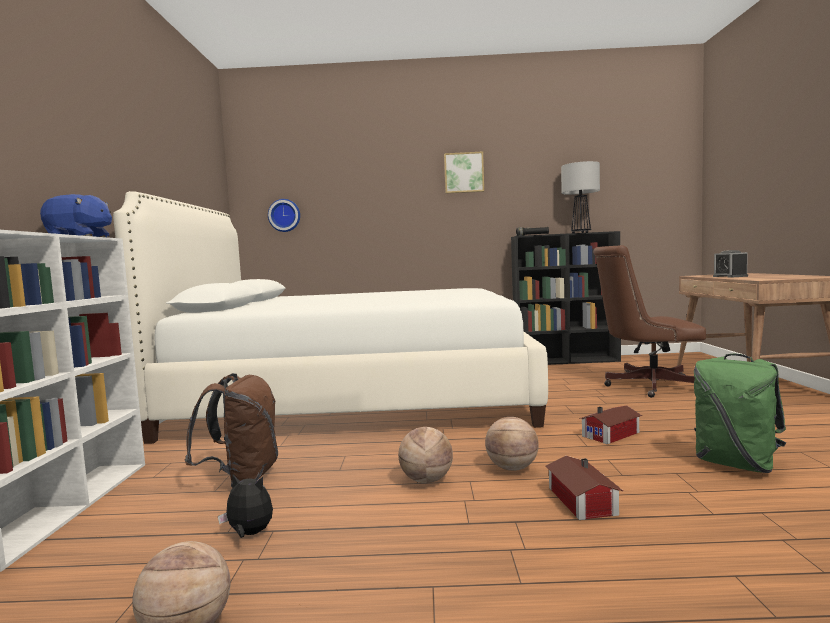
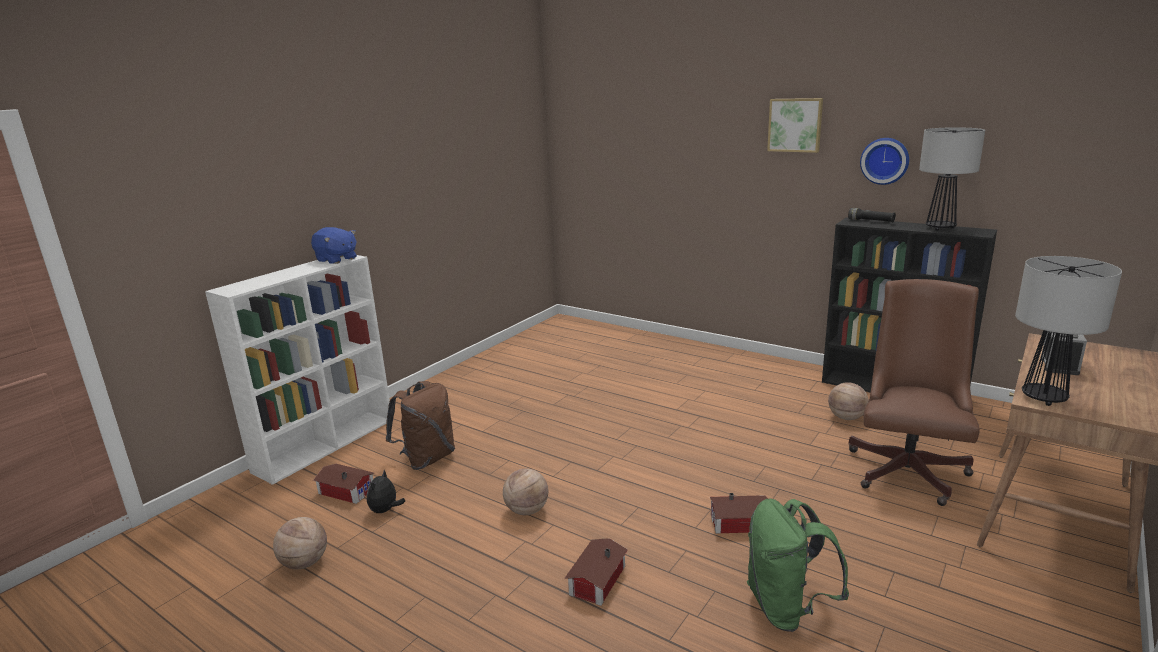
camera: 35 degrees right, 15 degrees up
white bed [113,191,548,444] -> none
plush toy [218,475,273,538] -> plush toy turned 120 degrees counterclockwise [367,470,405,513]
wall clock [268,199,300,232] -> wall clock moved to [860,138,909,185]
basketball [485,417,539,471] -> basketball moved to [828,382,869,420]
brown office chair [593,245,706,398] -> brown office chair turned 75 degrees clockwise [849,279,980,506]
none -> toy house [313,464,374,504]
none -> table lamp [1015,256,1122,406]

